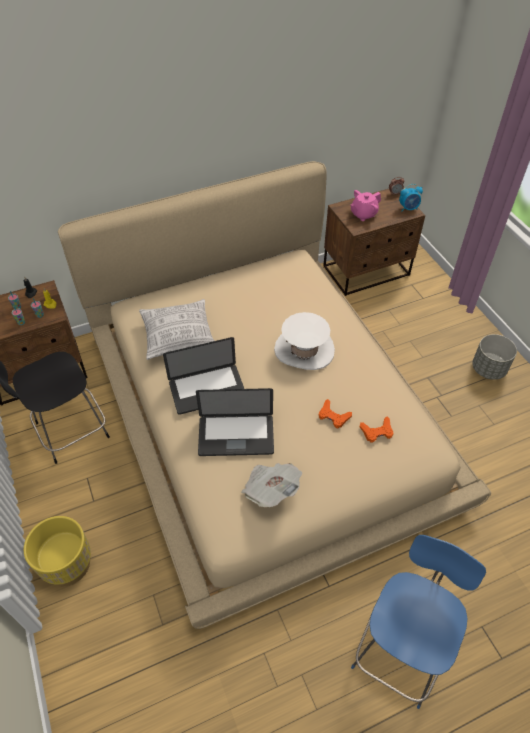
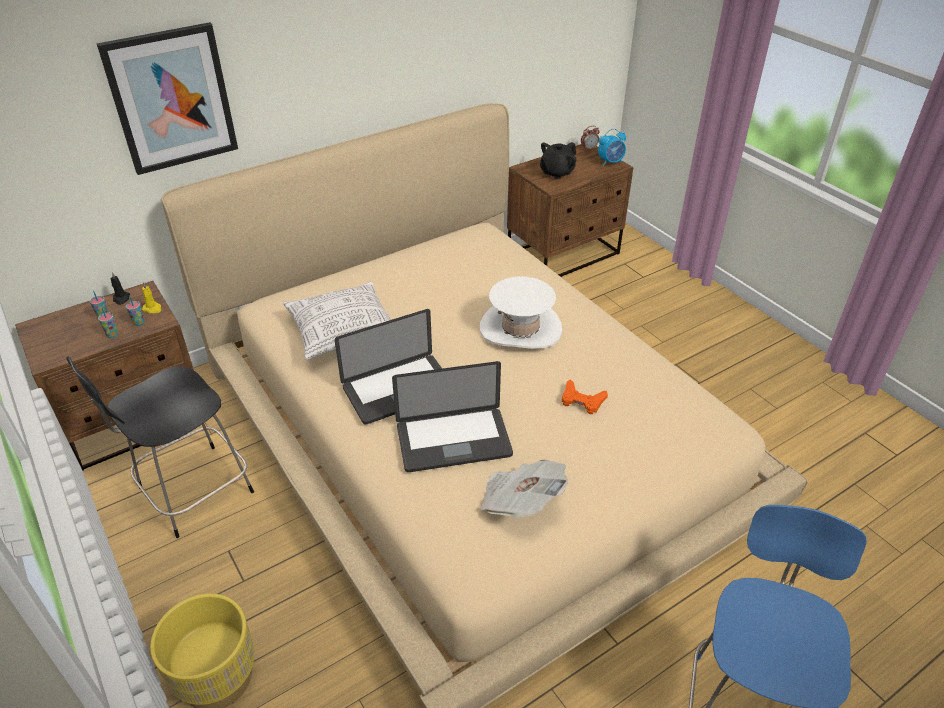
camera: 10 degrees left, 10 degrees down
pink teapot [350,190,381,221] -> black teapot [540,142,577,180]
orange game controller [360,417,393,443] -> none
grey planter [472,334,517,380] -> none
none -> picture [97,22,238,175]

